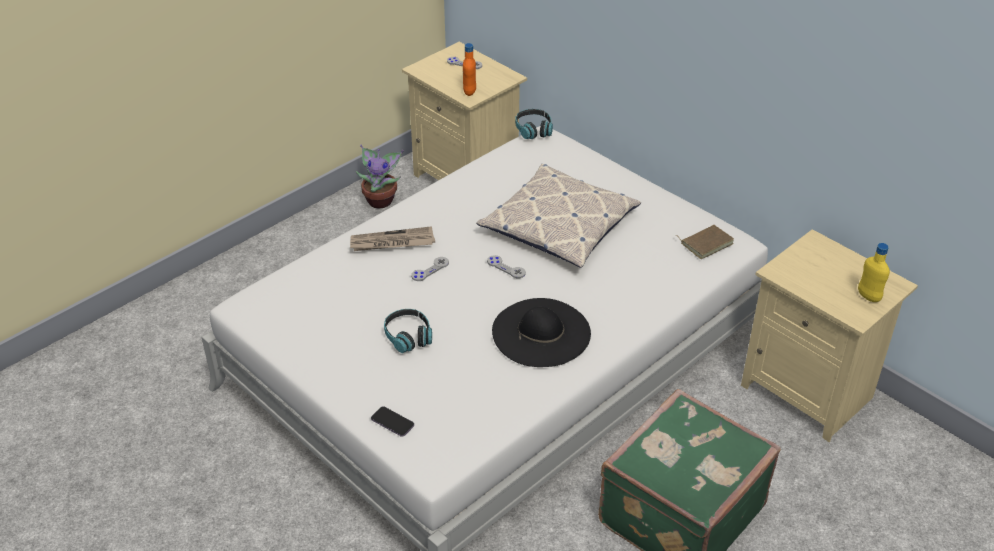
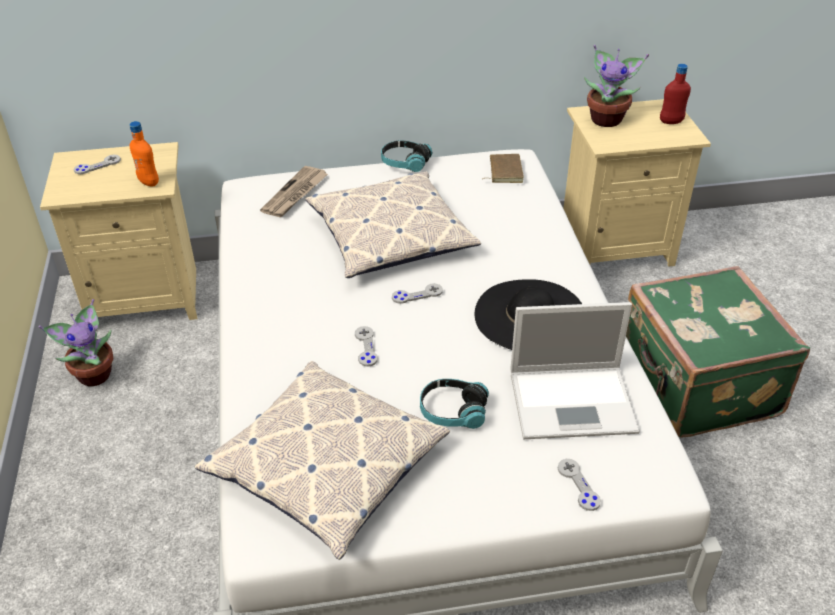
camera: 55 degrees left, 0 degrees up
newspaper [350,226,435,251] -> newspaper moved to [260,166,328,217]
phone [371,406,414,437] -> grey game controller [558,459,601,511]
headphones [515,109,553,139] -> headphones moved to [381,140,432,172]
yellow bottle [858,243,890,302] -> red bottle [660,64,691,124]
none -> pillow [195,361,450,560]
none -> laptop [510,302,640,439]
none -> potted plant [584,45,649,127]

